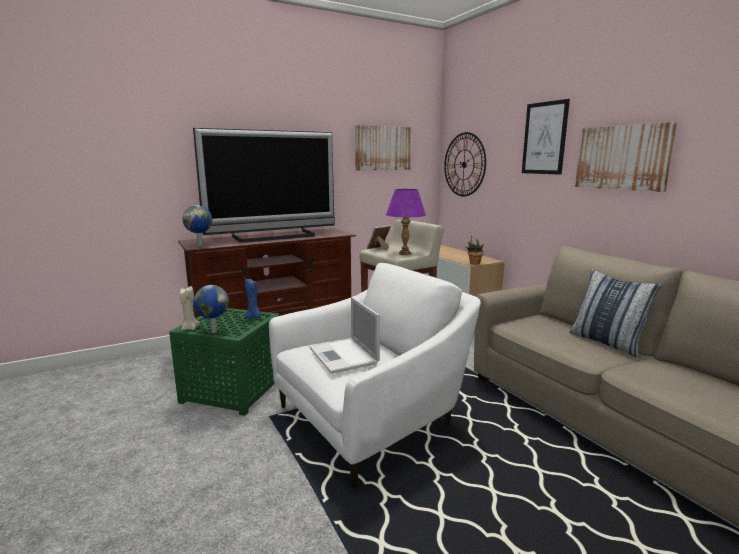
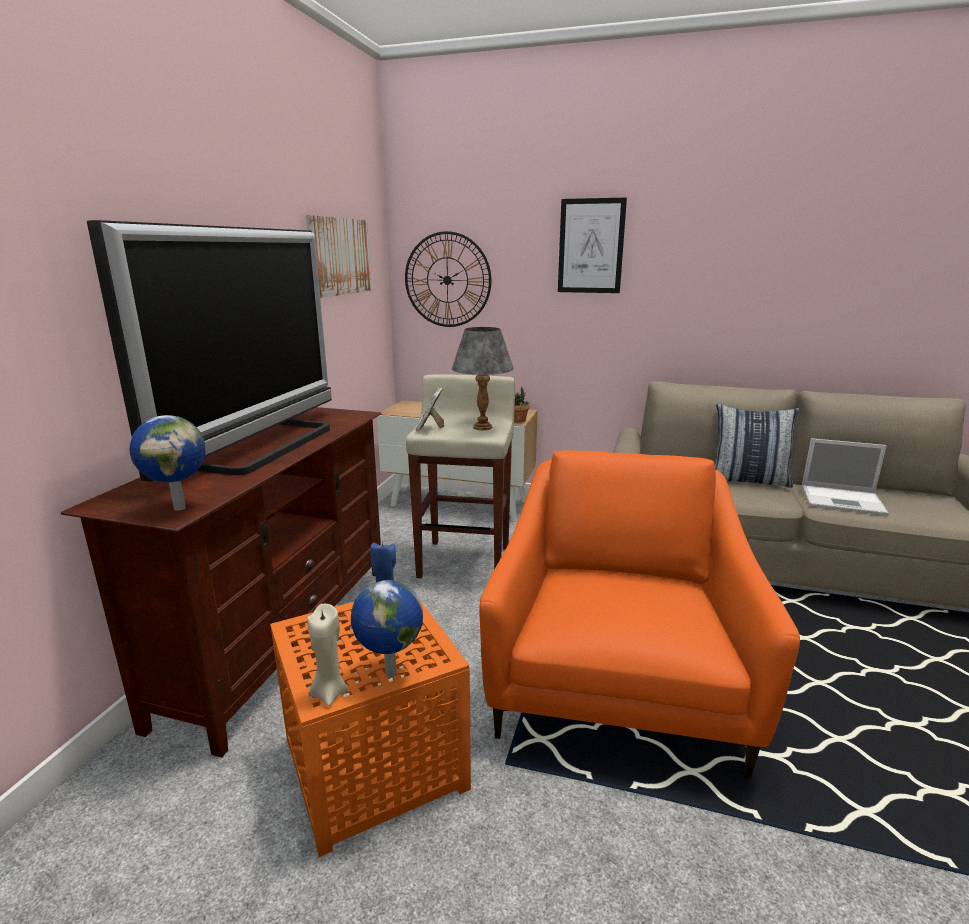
camera: 45 degrees left, 5 degrees up
green side table [169,308,280,416] -> orange side table [270,599,471,857]
white armchair [269,263,481,489] -> orange armchair [479,450,800,777]
laptop [310,297,380,374] -> laptop moved to [802,438,889,516]
purple table lamp [386,189,426,255] -> grey table lamp [452,327,514,430]
picture [575,122,677,192] -> none

